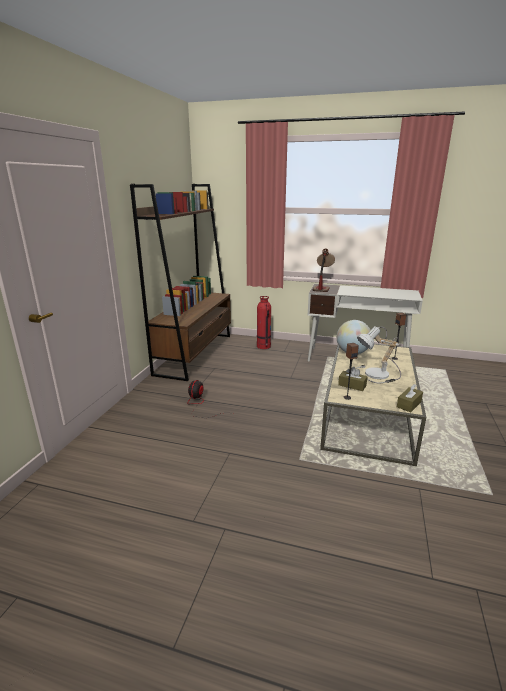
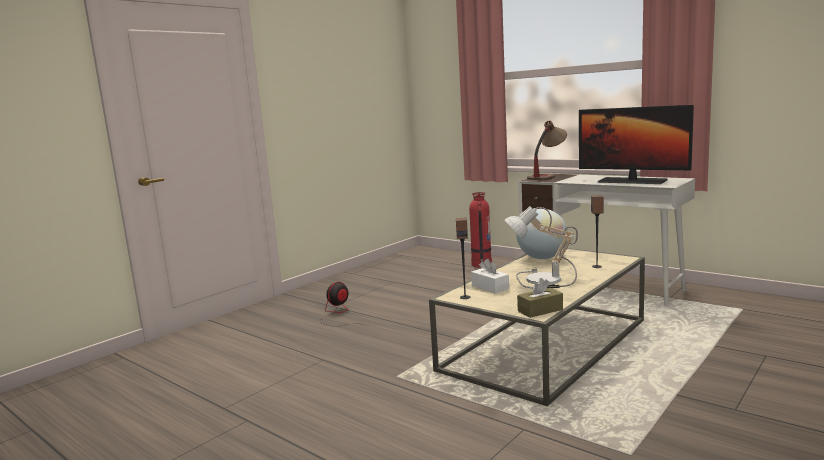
camera: 25 degrees right, 10 degrees down
brown bookcase [130,184,231,381] -> none
brown tissue box [338,367,368,391] -> white tissue box [471,259,509,294]
none -> monitor [579,105,694,184]

